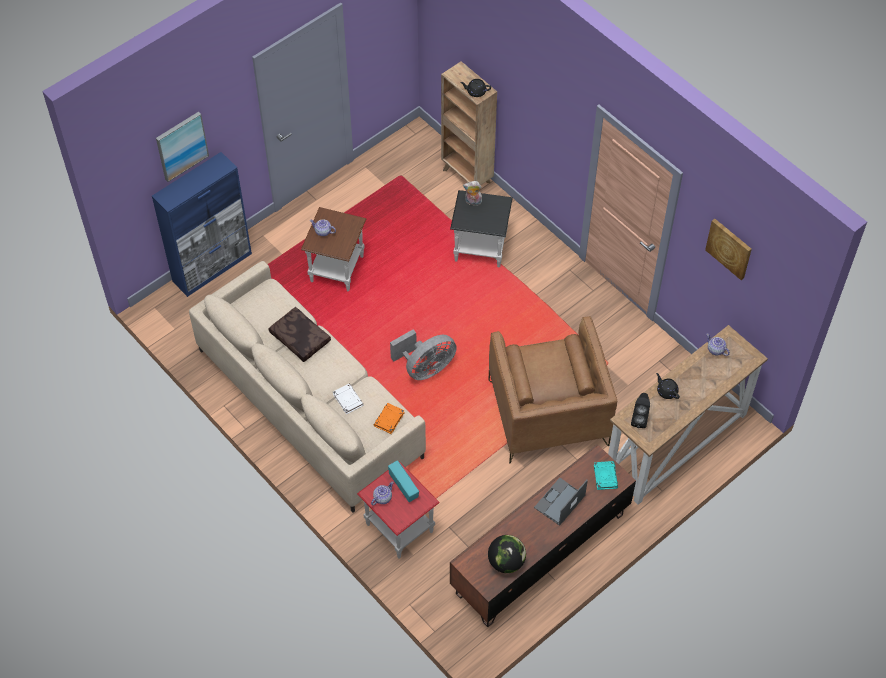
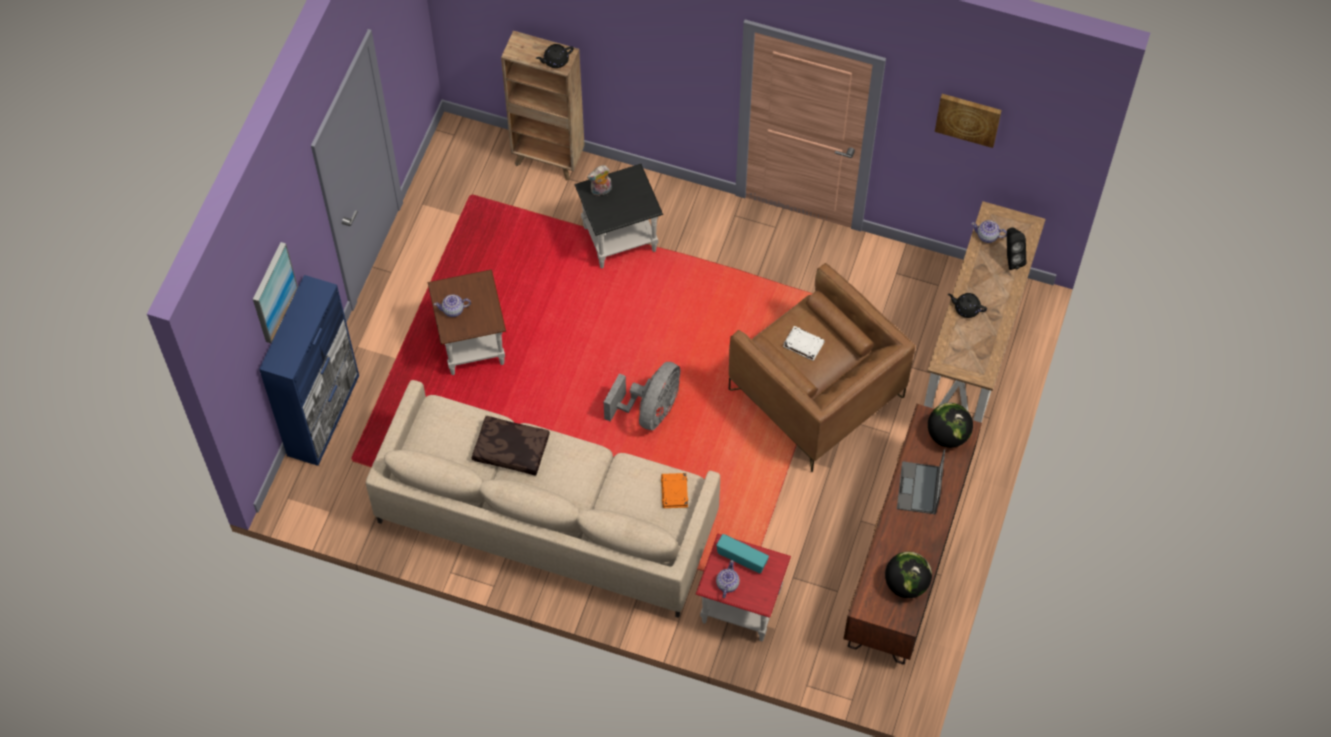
camera: 30 degrees left, 5 degrees up
white book [333,384,364,415] -> white book moved to [783,326,825,361]
turquoise book [594,461,618,490] -> globe [928,403,973,448]
black speaker [631,393,650,428] -> black speaker moved to [1007,227,1026,270]

